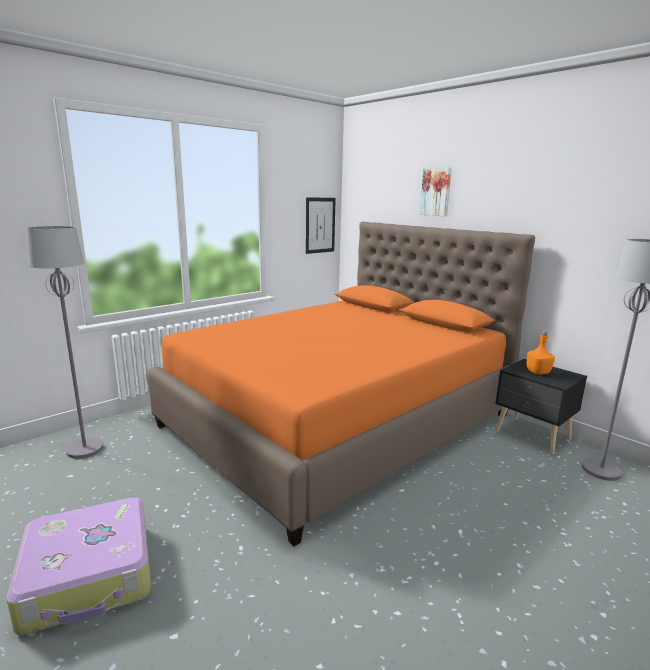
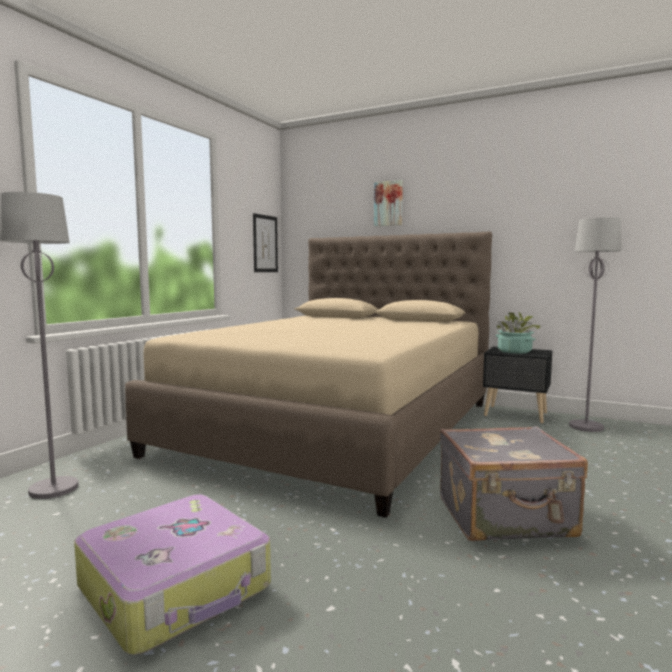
camera: 20 degrees left, 10 degrees down
orange bed [148,222,535,546] -> beige bed [125,232,492,518]
orange bottle [527,331,555,374] -> potted plant [496,312,543,354]
none -> grey suitcase [440,426,588,541]

